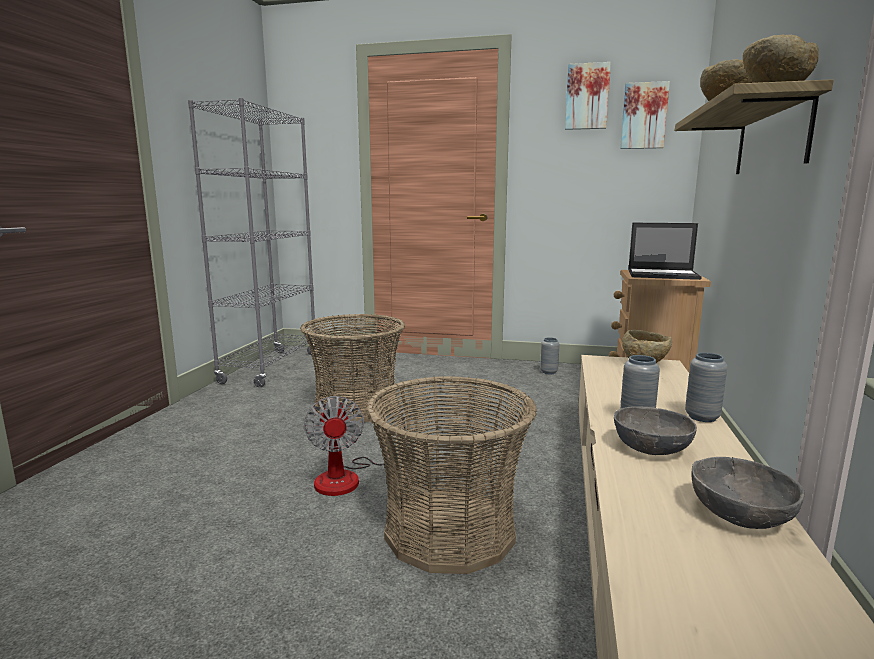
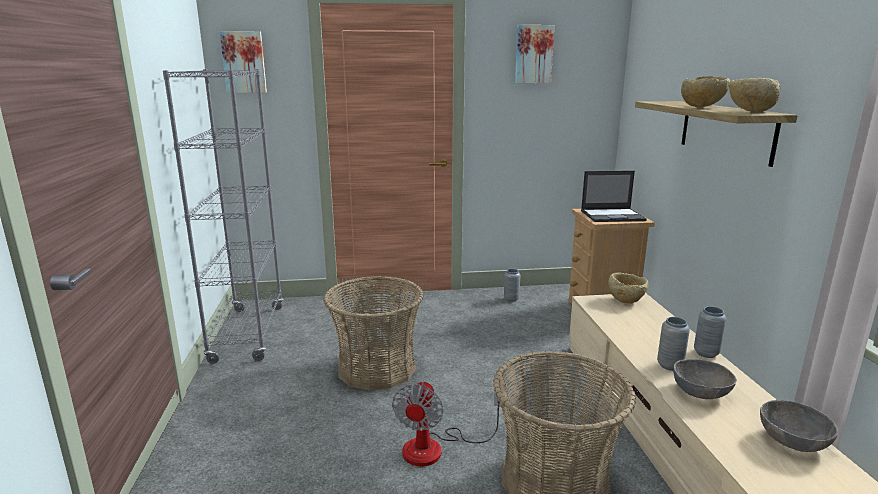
camera: 20 degrees left, 5 degrees up
fan [304,396,407,496] -> fan turned 45 degrees clockwise [392,381,501,466]
picture [620,81,670,149] -> picture moved to [220,31,267,93]

